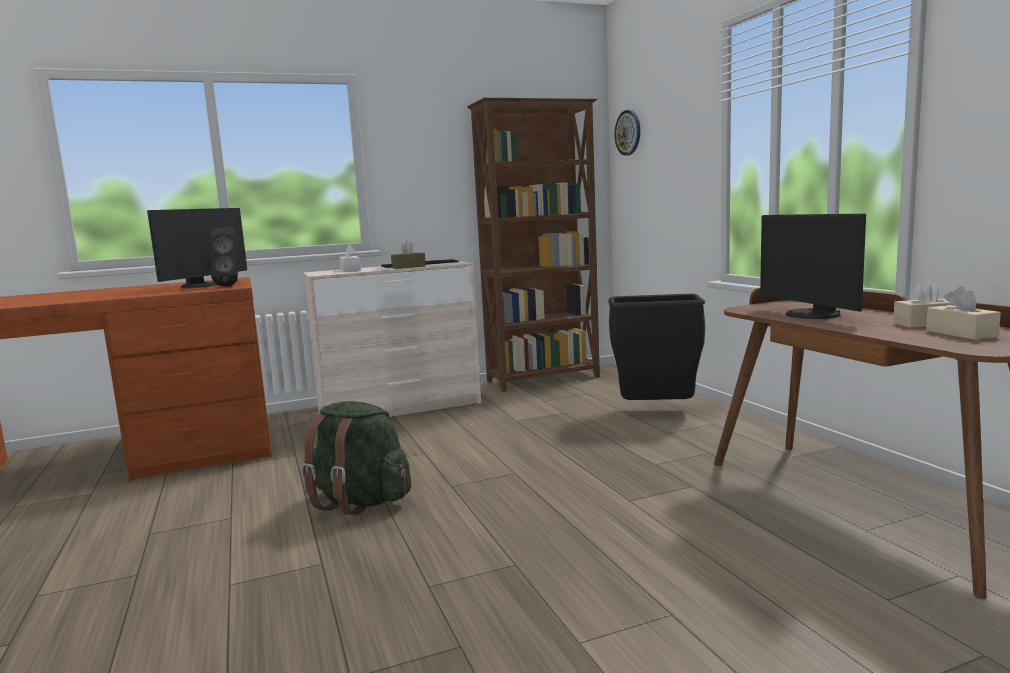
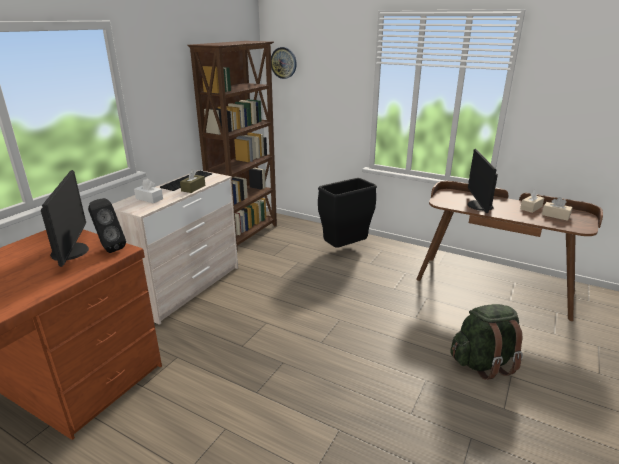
camera: 40 degrees left, 15 degrees up
green backpack [301,401,411,516] -> green backpack moved to [450,304,523,380]
monitor [760,214,866,319] -> monitor turned 60 degrees clockwise [467,149,498,213]

